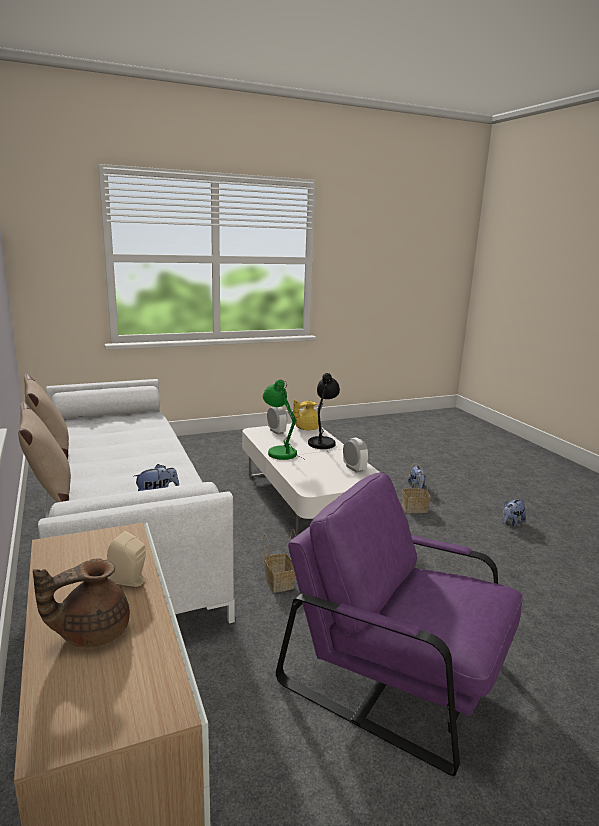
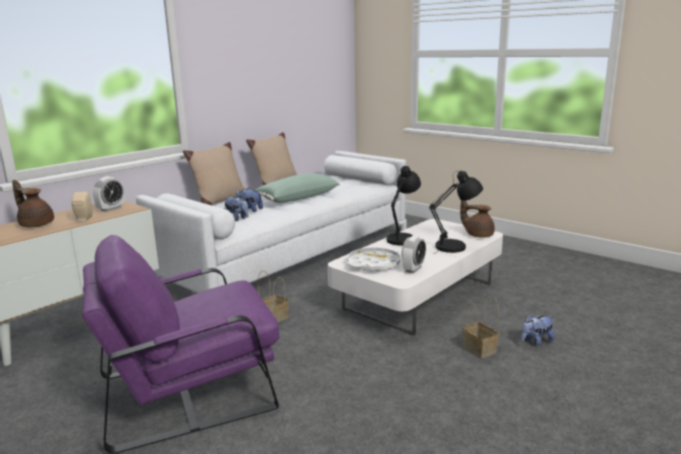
camera: 65 degrees right, 0 degrees up
green table lamp [263,379,303,460] -> black table lamp [387,166,421,246]
alarm clock [267,407,287,435] -> alarm clock moved to [93,176,125,212]
purple armchair [276,472,523,776] -> purple armchair turned 120 degrees counterclockwise [82,235,279,454]
yellow teapot [293,400,319,430] -> brown teapot [460,200,495,238]
plush toy [503,499,526,527] -> plush toy moved to [236,187,263,212]
none -> green pillow [256,174,340,203]
none -> white tray [347,247,401,272]

